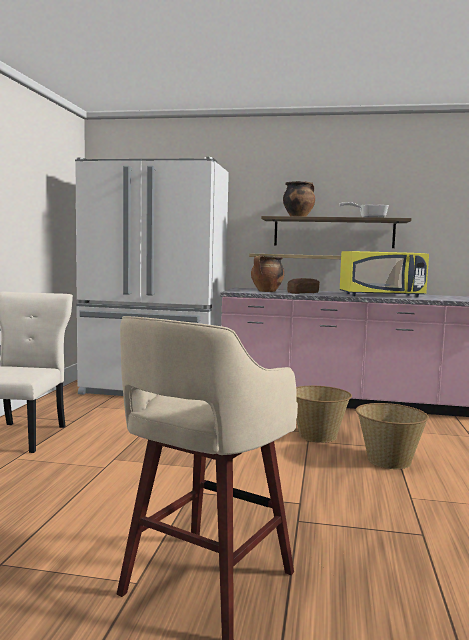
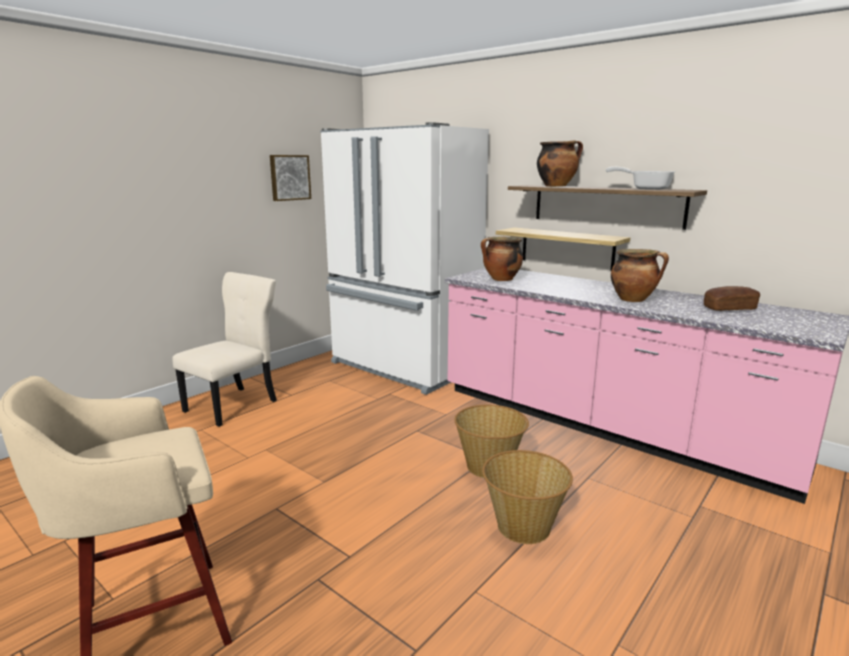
camera: 30 degrees right, 10 degrees up
bread [287,278,320,294] -> bread moved to [704,286,760,311]
yellow microwave [340,251,429,298] -> cooking pot [611,249,669,302]
none -> picture [270,155,311,201]

